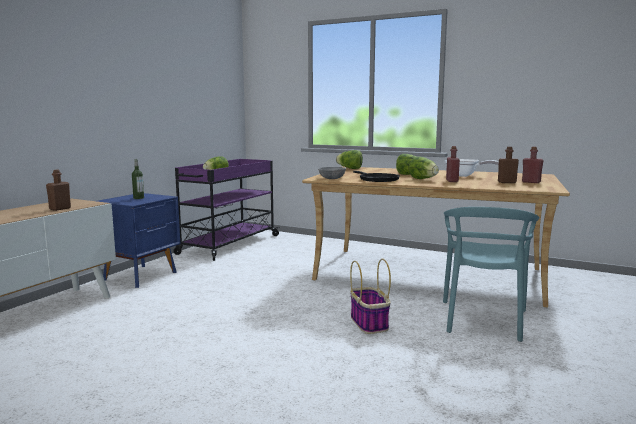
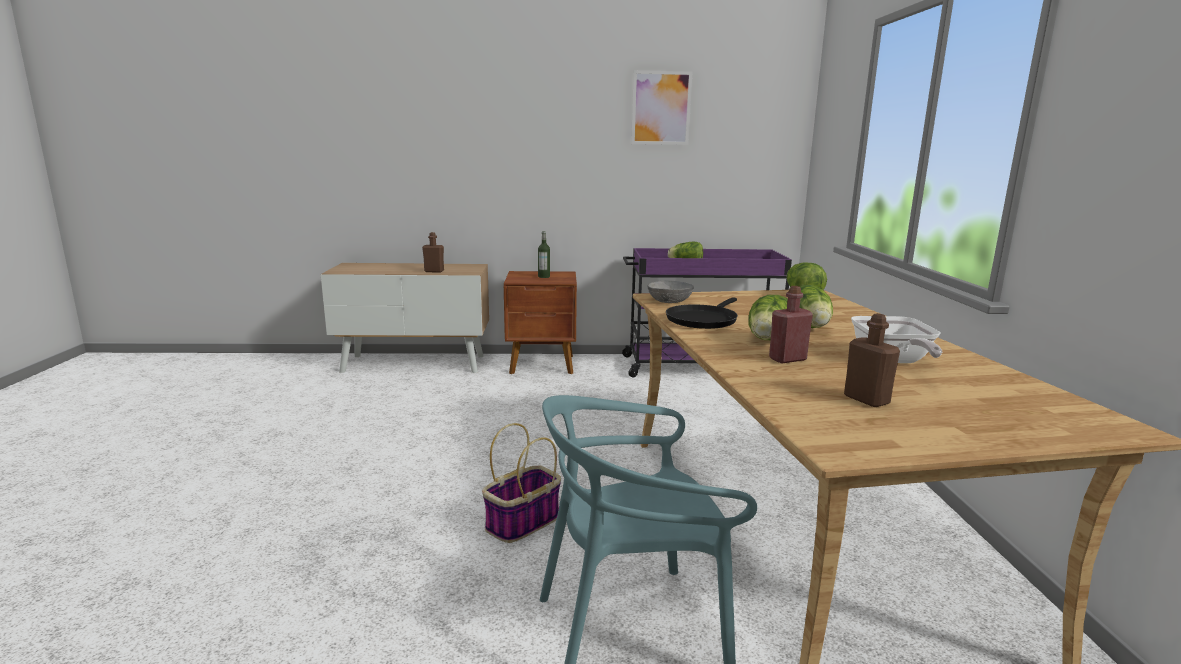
camera: 60 degrees right, 5 degrees up
blue nightstand [97,193,181,288] -> brown nightstand [504,271,577,374]
red bottle [522,147,544,183] -> none
none -> picture [631,70,692,145]

